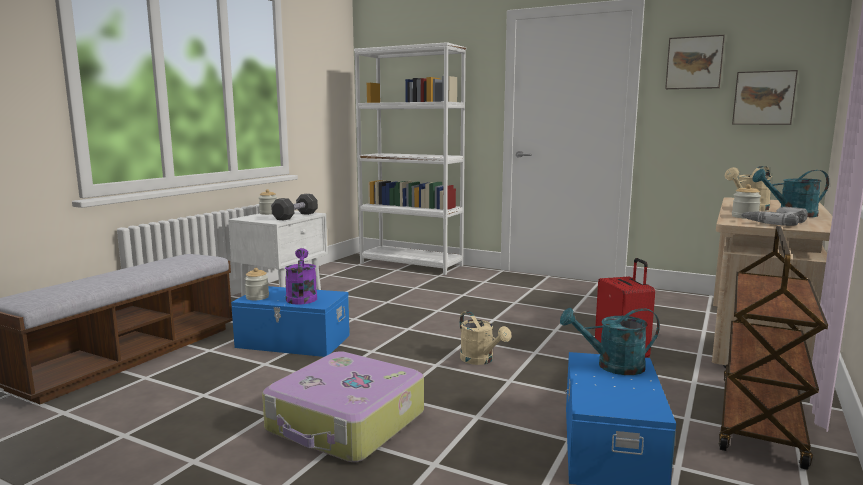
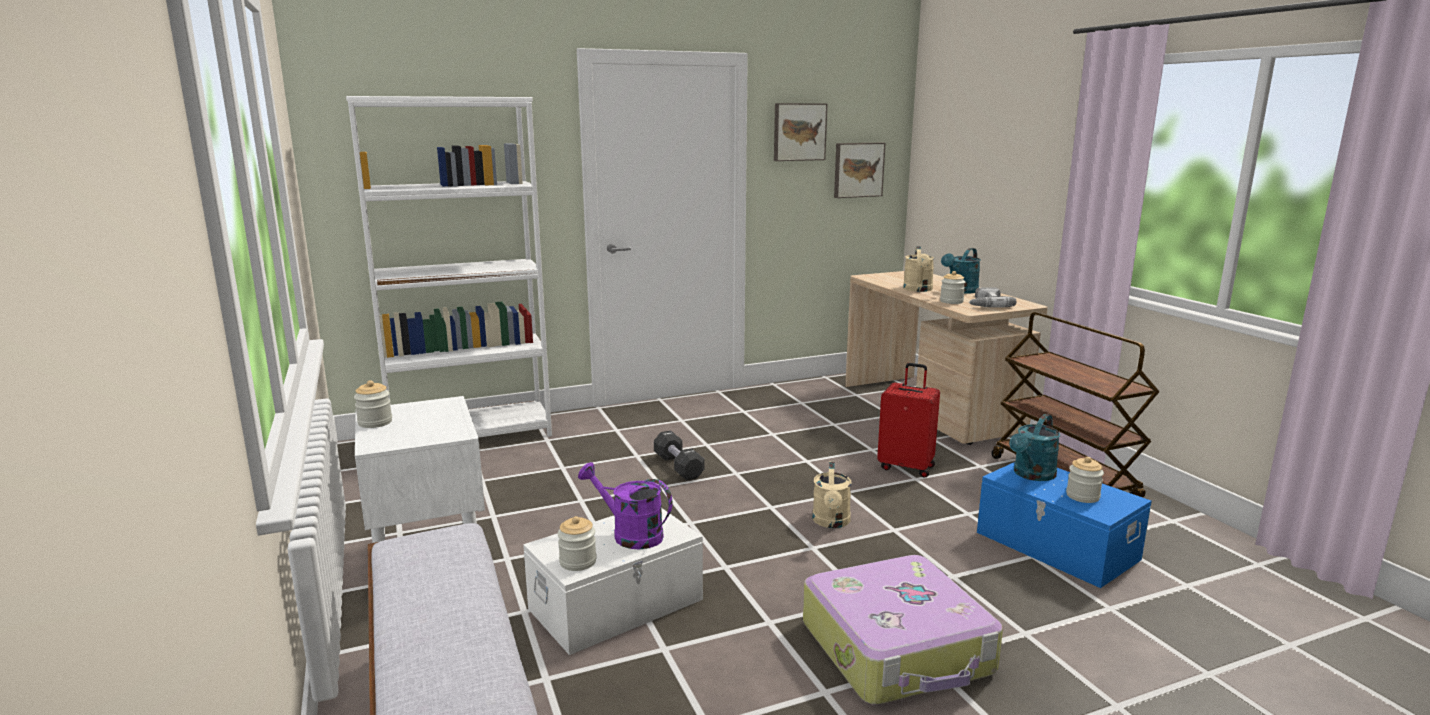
camera: 50 degrees left, 5 degrees up
blue storage box [231,286,350,357] -> white storage box [523,508,703,655]
black dumbbell [271,194,318,220] -> black dumbbell moved to [654,430,705,480]
beige watering can [459,311,511,365] -> beige watering can turned 90 degrees clockwise [812,461,851,528]
none -> jar [1066,457,1104,503]

